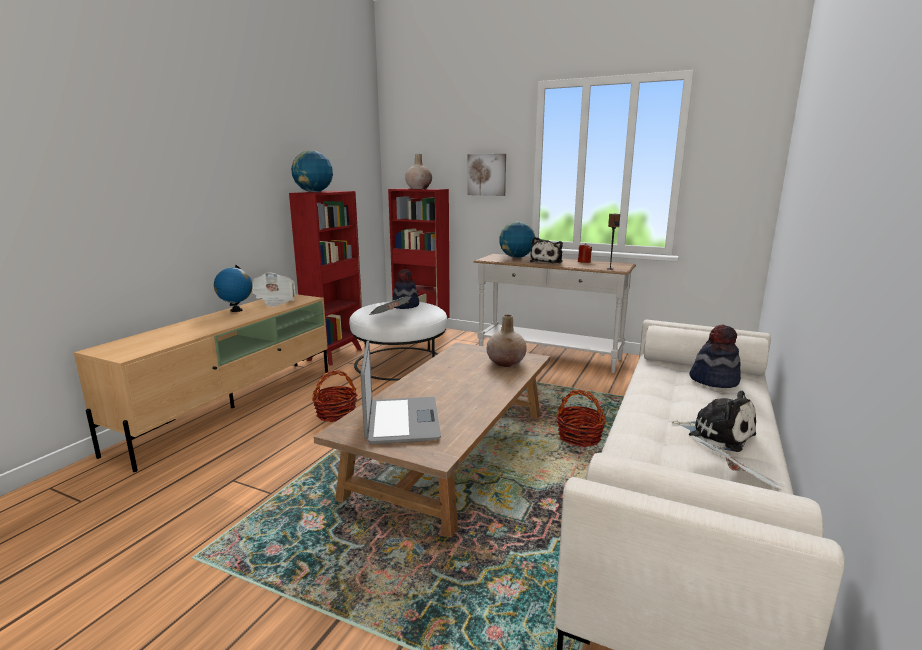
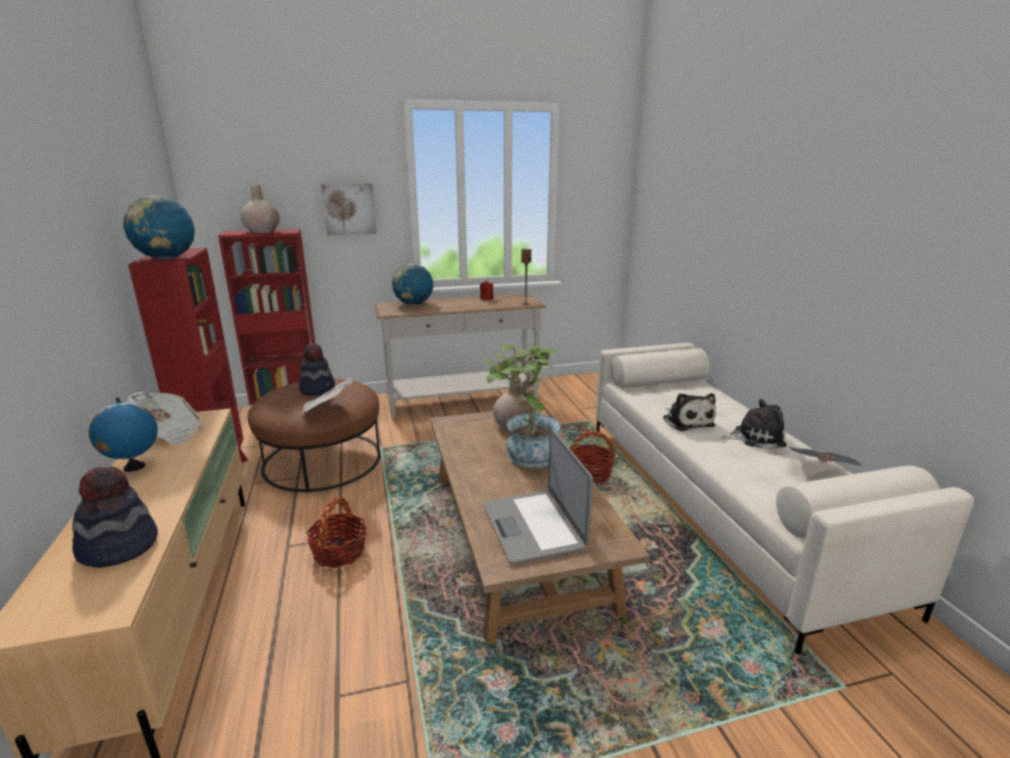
camera: 40 degrees left, 5 degrees up
white ottoman [349,302,447,380] -> brown ottoman [248,379,381,492]
laptop [360,341,441,444] -> laptop turned 150 degrees counterclockwise [483,429,593,563]
plush toy [530,237,563,263] -> plush toy moved to [663,393,716,431]
hat [689,324,741,388] -> hat moved to [72,466,158,568]
none -> potted plant [483,345,561,468]

